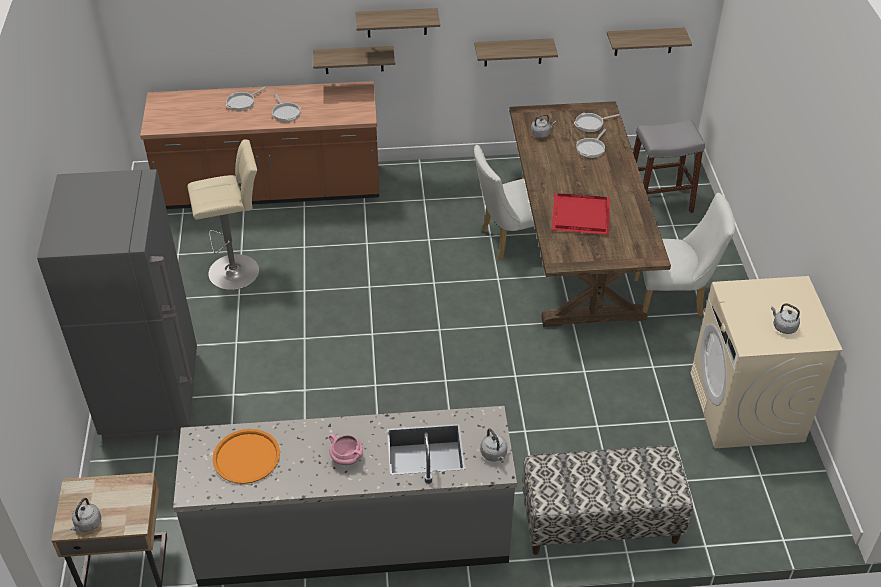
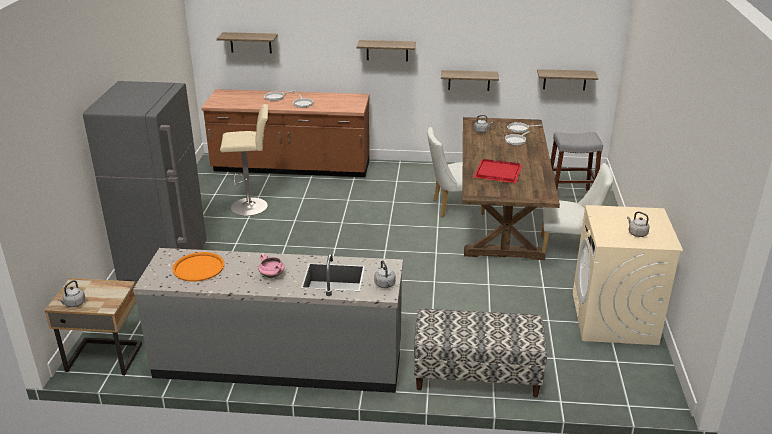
camera: 10 degrees right, 15 degrees down
shelf [313,46,395,74] -> shelf moved to [217,32,278,54]

